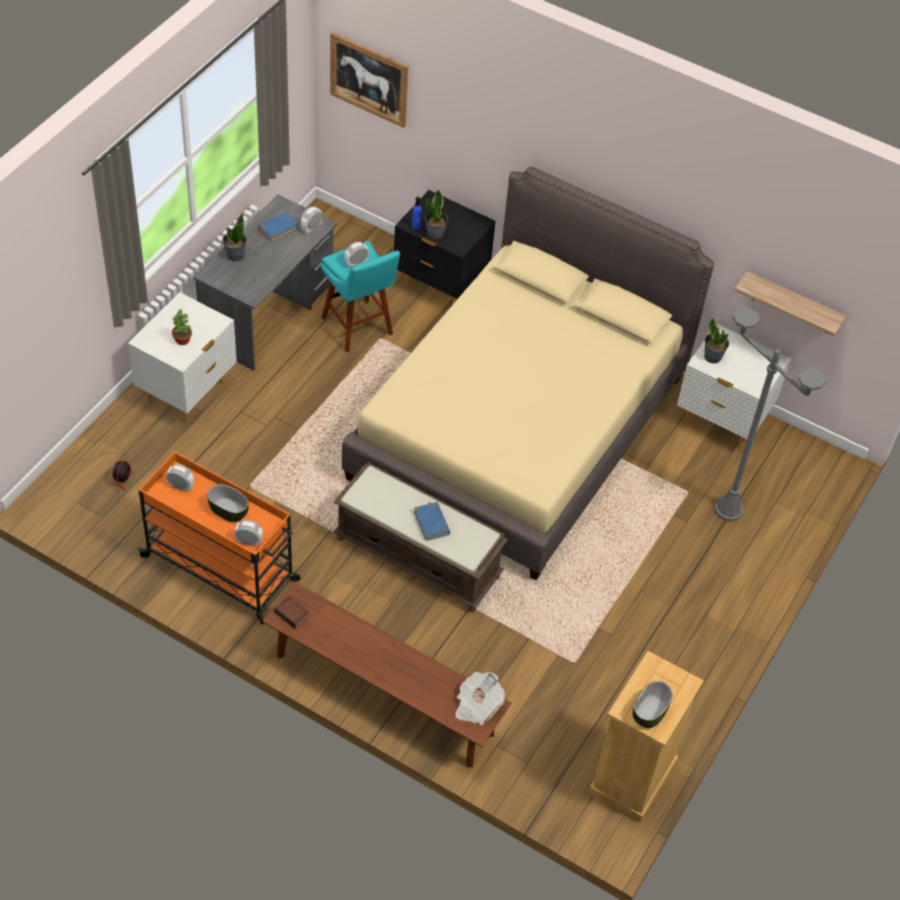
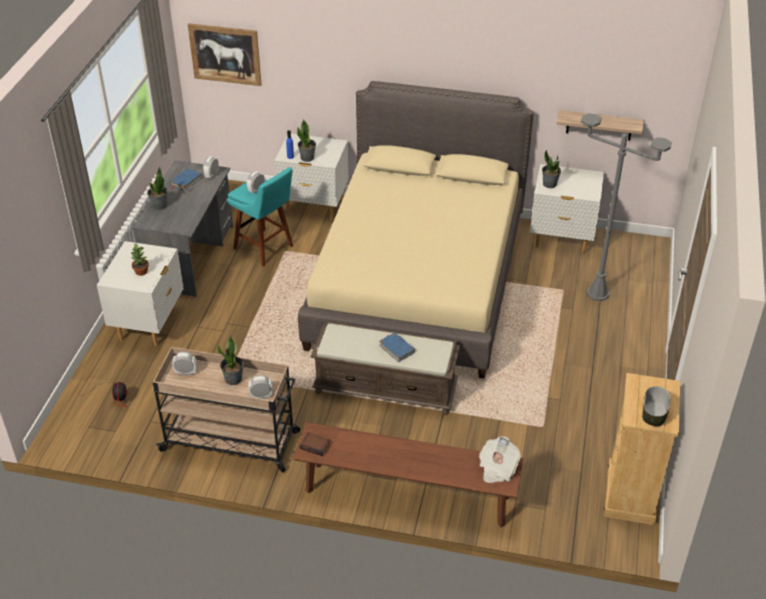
camera: 15 degrees left, 10 degrees down
orange cart [137,452,300,624] -> beige cart [153,347,300,472]
bowl [207,484,248,522] -> potted plant [218,335,244,385]
black nightstand [394,190,495,304] -> white nightstand [274,134,349,220]

